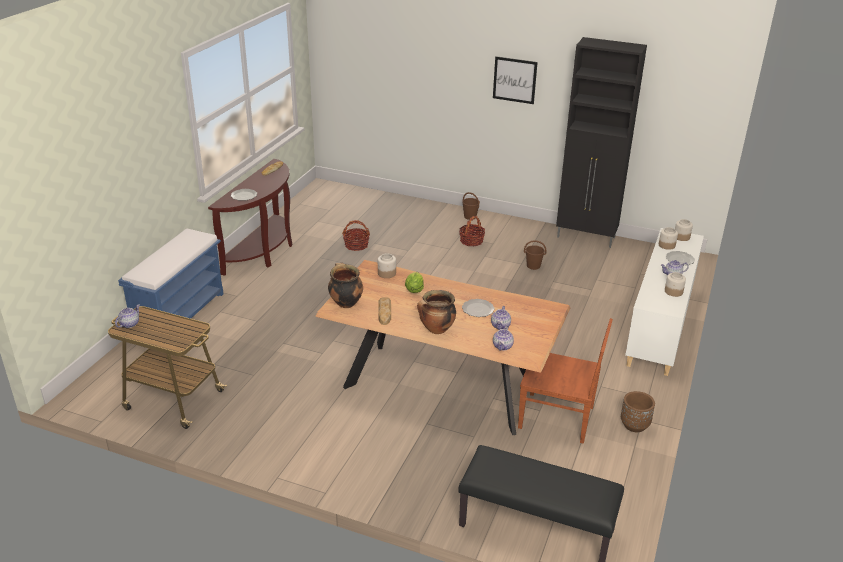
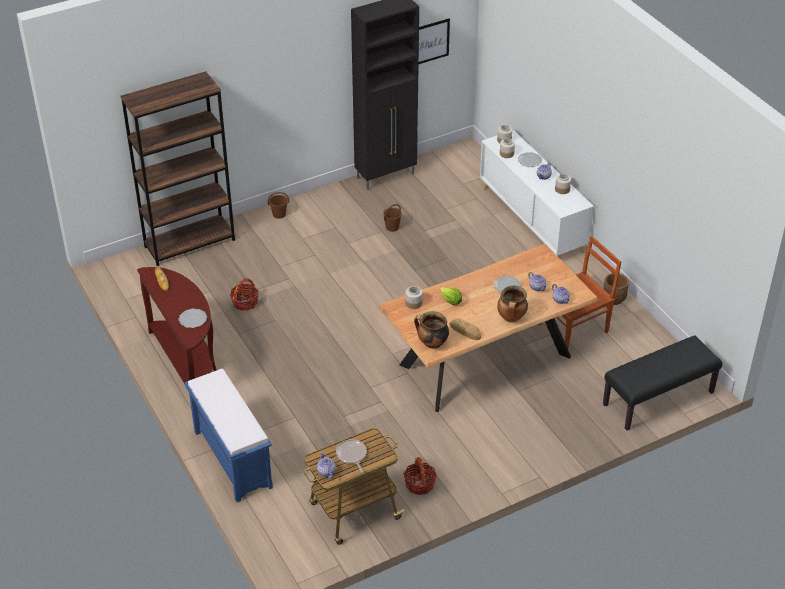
camera: 50 degrees left, 10 degrees up
basket [459,216,485,246] -> basket moved to [403,457,437,495]
picture [493,56,538,104] -> picture moved to [419,18,450,64]
none -> brown bookcase [120,71,235,266]
none -> frying pan [336,439,367,472]

